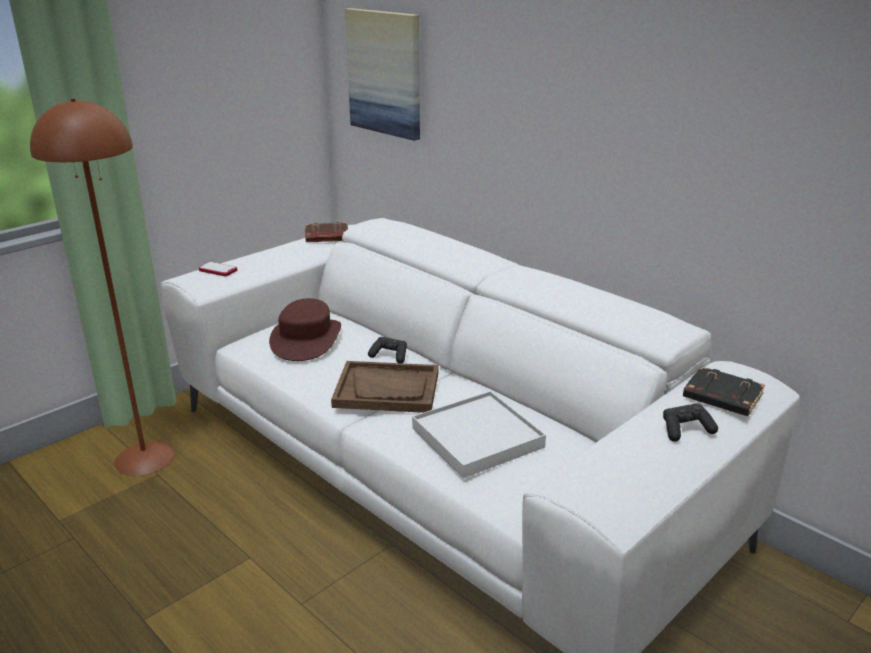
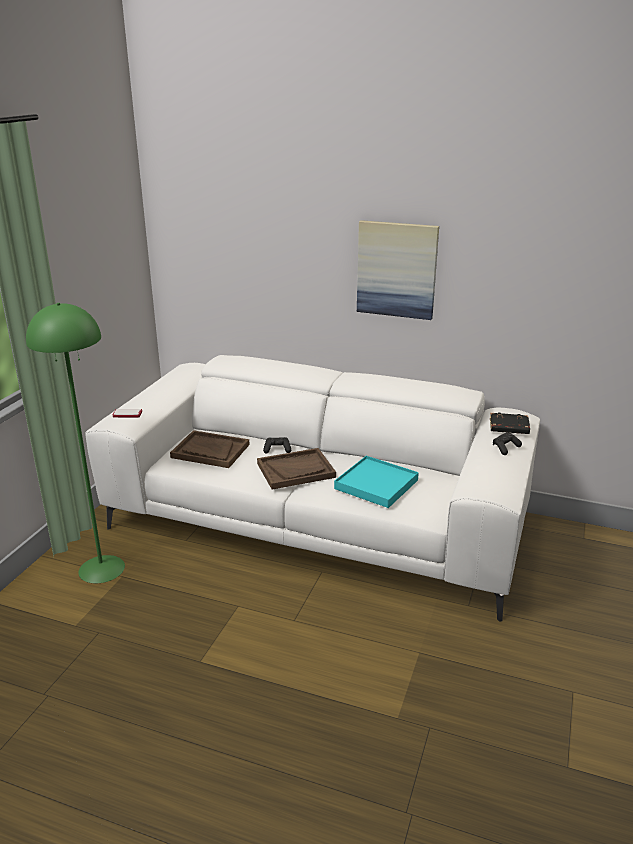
camera: 25 degrees left, 0 degrees up
brown floor lamp [30,98,175,476] -> green floor lamp [26,303,125,583]
brown hat [269,298,341,361] -> brown tray [170,430,249,468]
brown book [305,222,348,242] -> none
picture [345,8,420,141] -> picture moved to [357,220,439,320]
white tray [412,391,546,478] -> turquoise tray [334,456,419,508]

